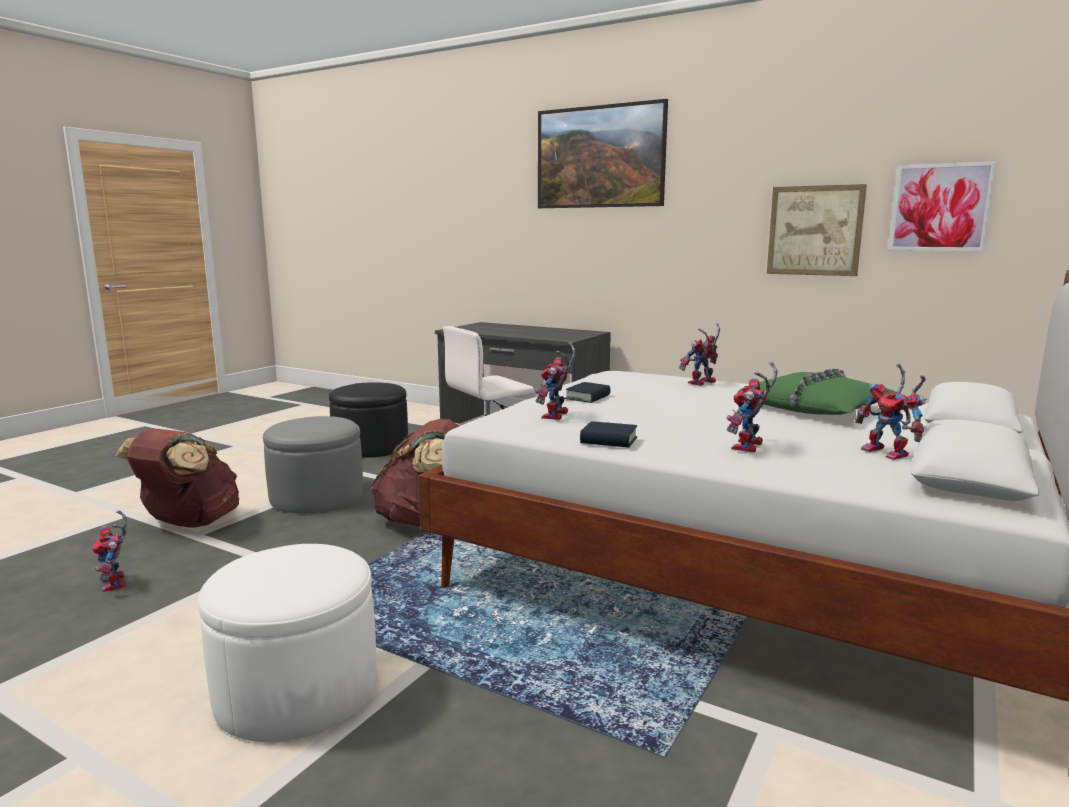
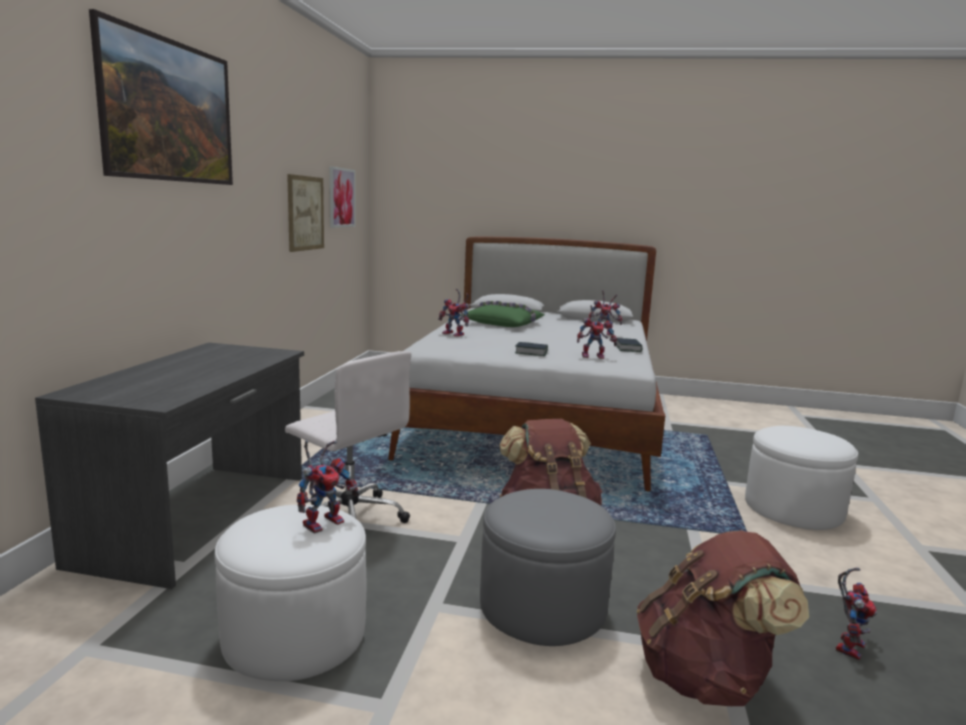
camera: 110 degrees left, 0 degrees up
black ottoman [329,382,408,458] -> white ottoman [215,505,366,681]
toy robot [855,363,927,460] -> toy robot moved to [297,440,360,534]

